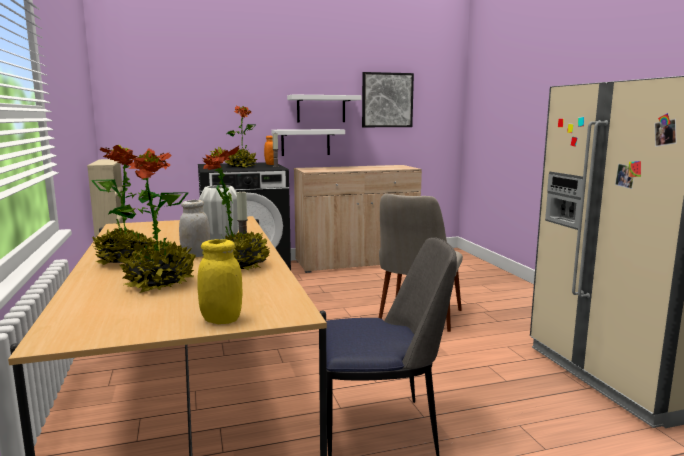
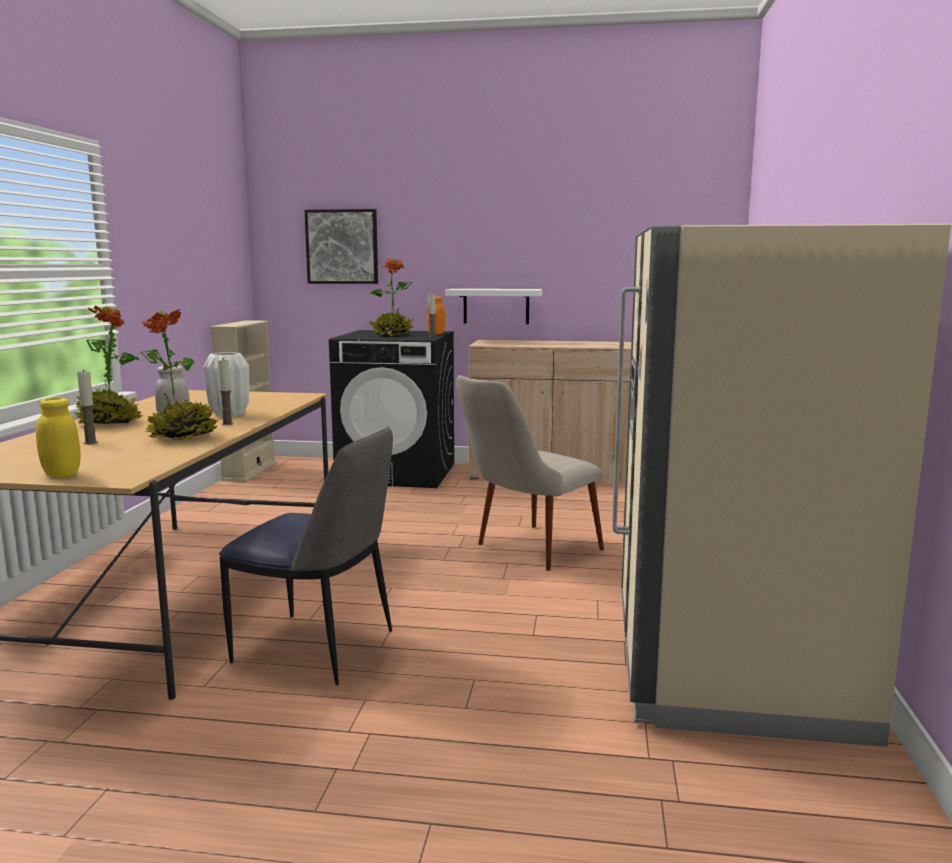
camera: 25 degrees right, 0 degrees up
potted plant [108,148,195,293] -> candle [77,369,98,444]
white shelf [287,94,361,122] -> none
picture [362,72,414,127] -> picture moved to [304,209,378,284]

